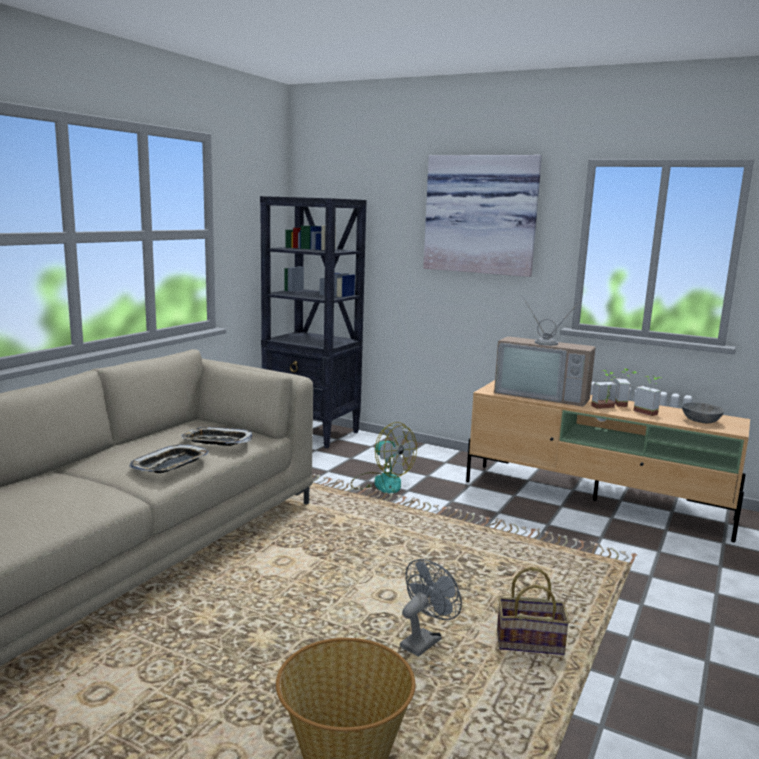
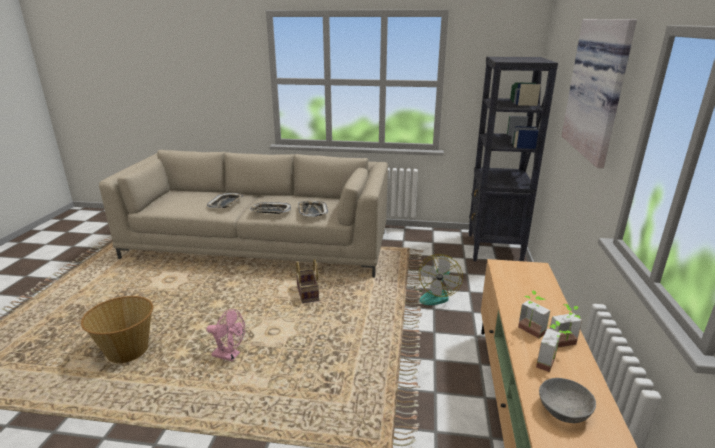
camera: 70 degrees right, 10 degrees up
grey fan [400,559,462,657] -> pink fan [207,309,245,361]
television [494,296,596,406] -> none
basket [497,567,570,655] -> basket moved to [296,259,319,303]
none -> tray [207,193,243,208]

